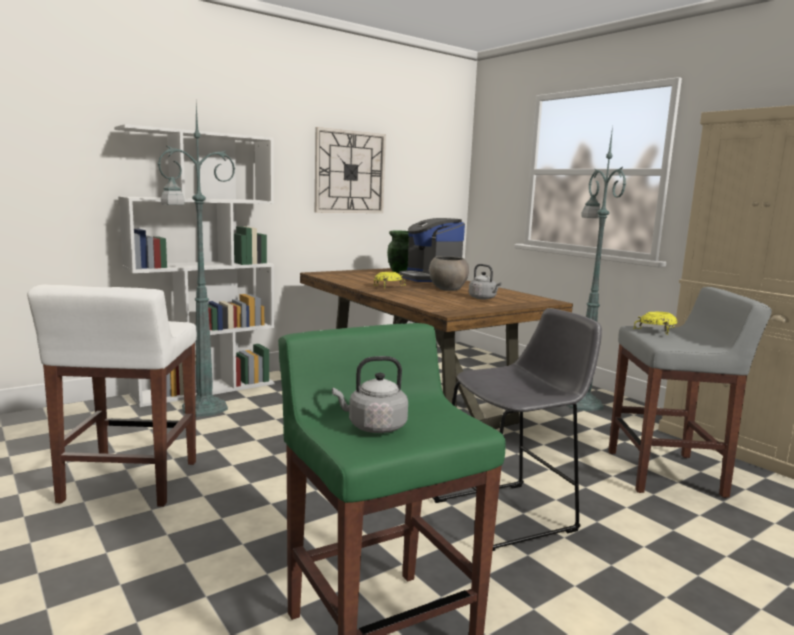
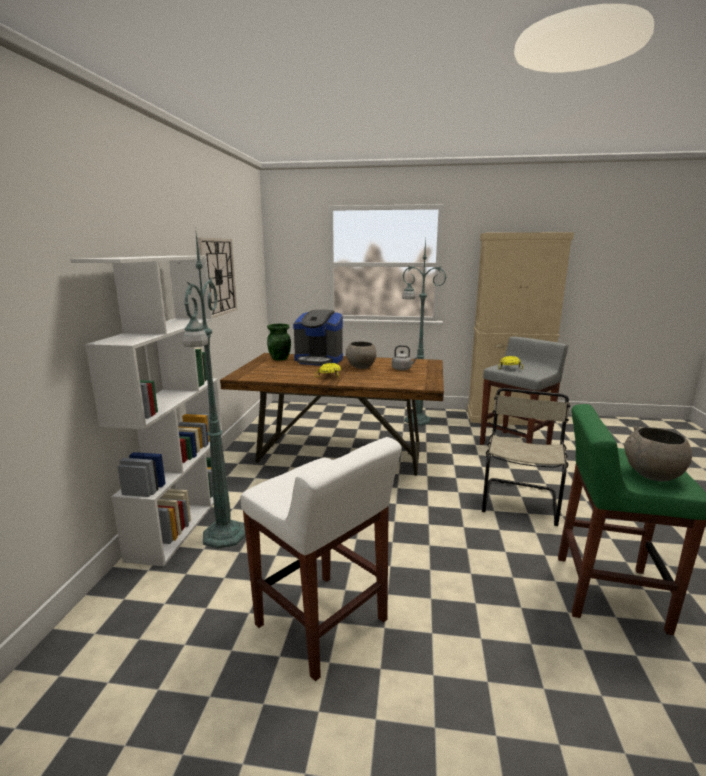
camera: 45 degrees left, 5 degrees up
grey kettle [332,356,408,433] -> grey bowl [624,426,692,481]
grey stool [433,308,602,551] -> beige chair [482,388,570,526]

